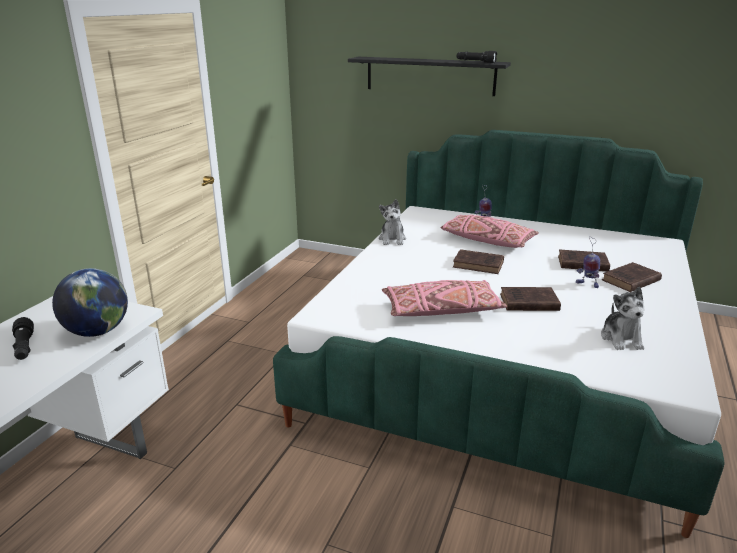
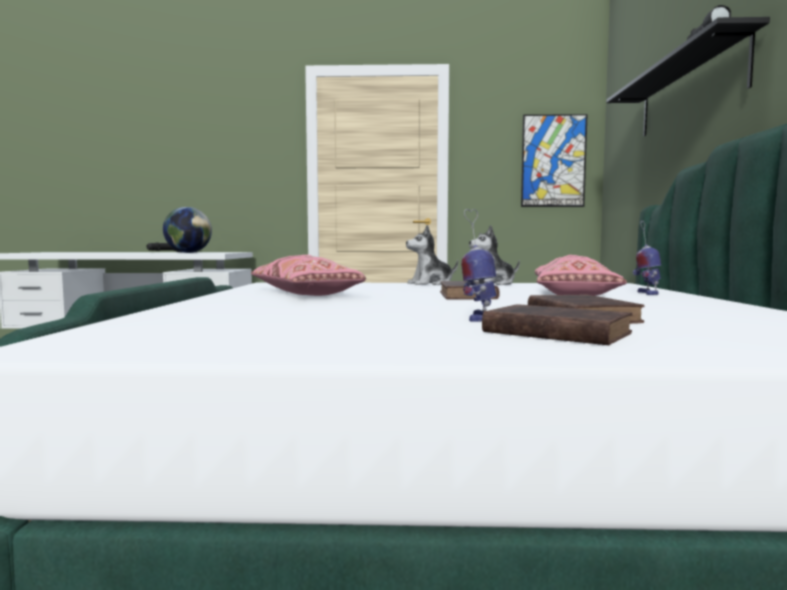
camera: 70 degrees right, 20 degrees down
brown book [500,287,561,311] -> none
plush toy [601,287,644,350] -> plush toy moved to [406,225,458,285]
none -> picture [521,114,588,207]

